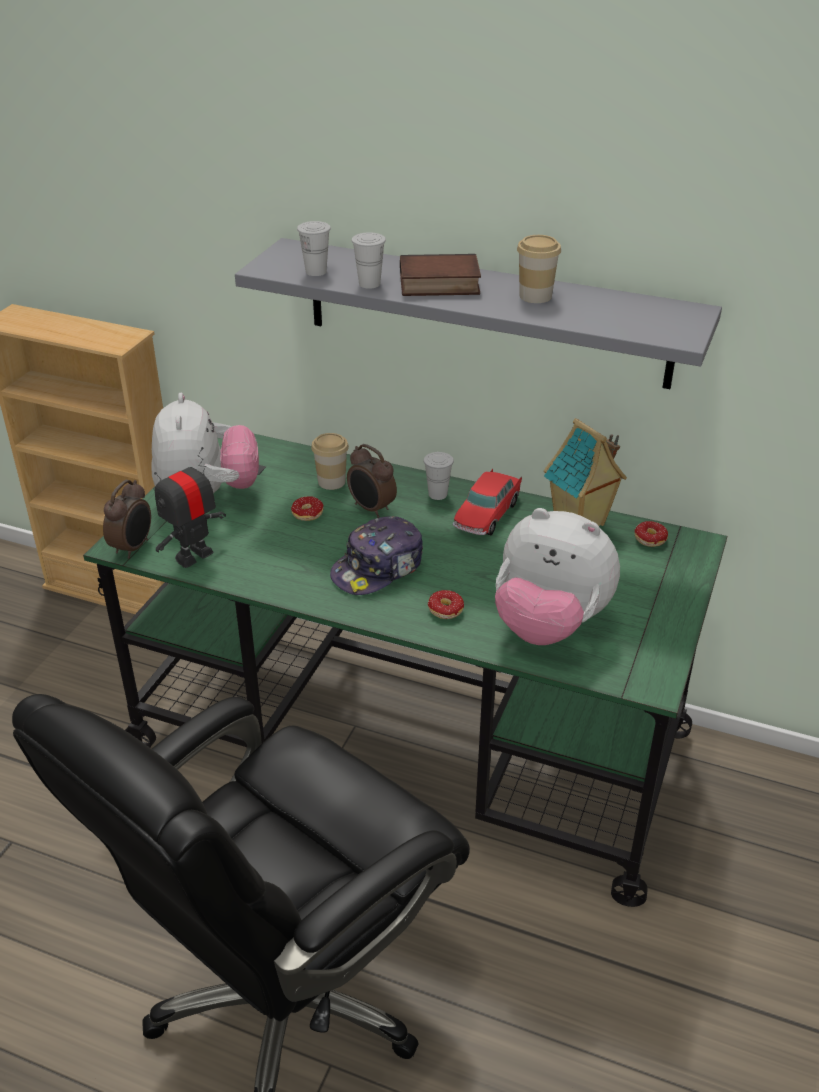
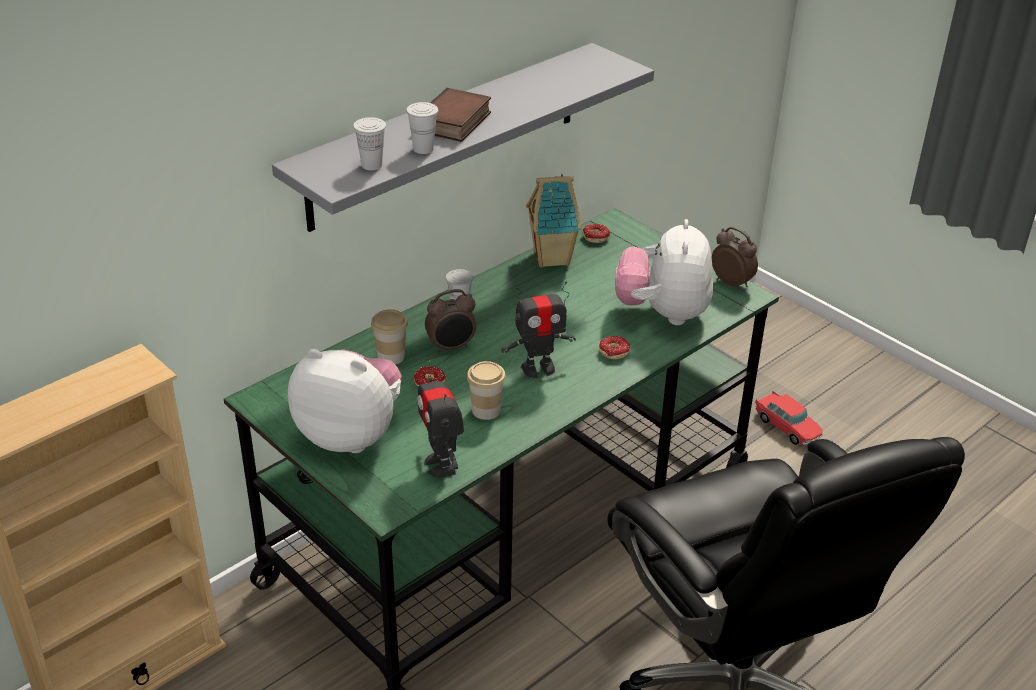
camera: 65 degrees left, 0 degrees up
alarm clock [103,480,151,559] -> alarm clock moved to [712,226,758,291]
cap [330,516,423,595] -> toy robot [501,281,576,378]
toy car [453,469,522,535] -> toy car moved to [755,391,823,445]
plush toy [495,508,620,645] -> plush toy turned 135 degrees clockwise [615,219,713,325]
cup [517,235,561,303] -> cup moved to [467,361,506,420]

